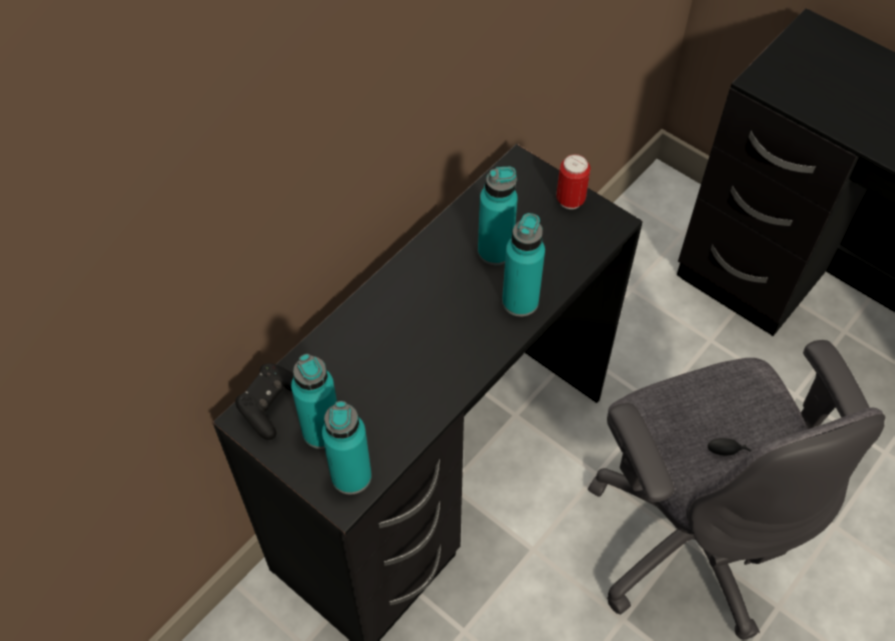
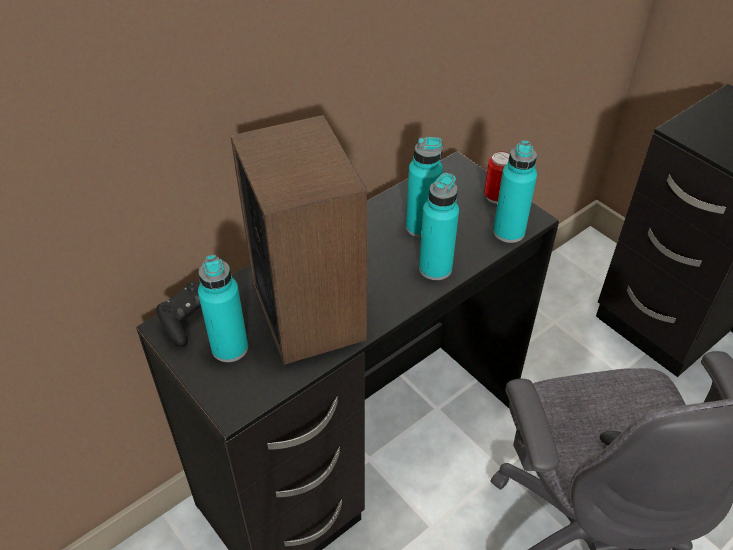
camera: 10 degrees right, 10 degrees down
turquoise bottle [322,401,372,494] -> turquoise bottle moved to [493,140,537,243]
none -> speaker [230,115,367,365]

